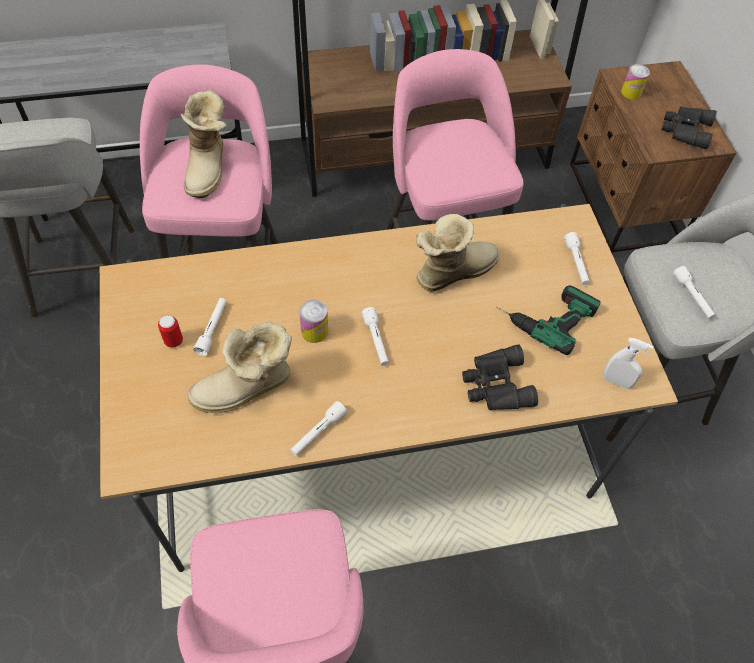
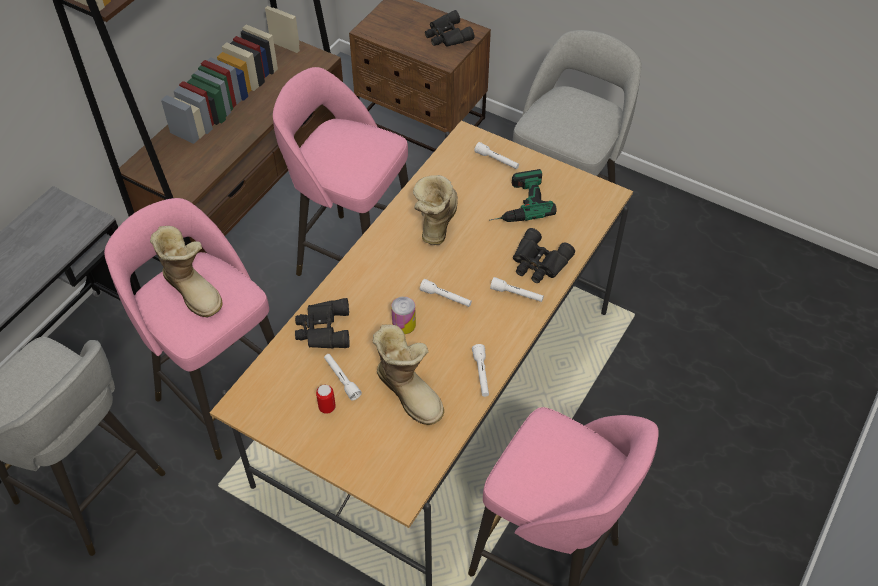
camera: 45 degrees left, 5 degrees down
boot [188,321,292,413] -> boot turned 60 degrees counterclockwise [373,325,444,425]
white spray bottle [603,338,654,389] -> none
can [621,64,650,100] -> none
white flashlight [673,266,716,319] -> white flashlight moved to [490,277,544,302]
none -> black binoculars [295,298,350,349]

